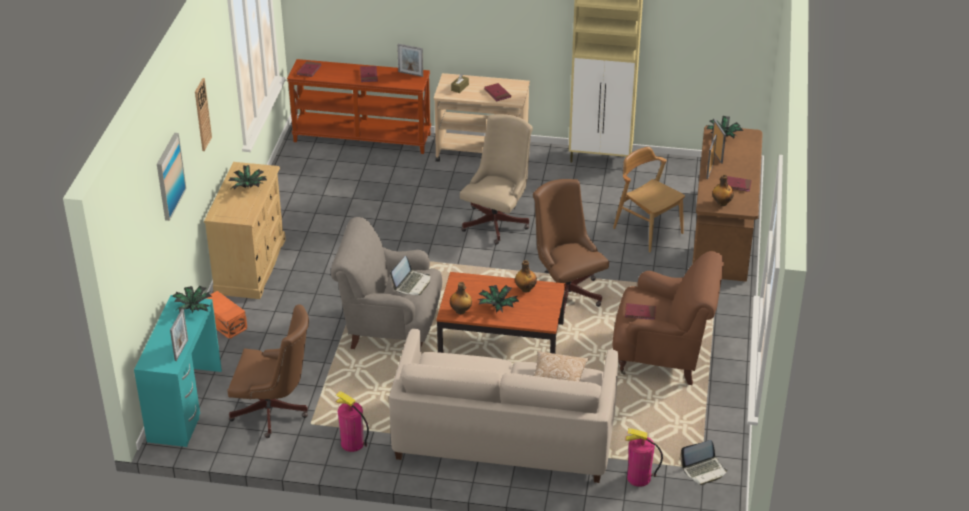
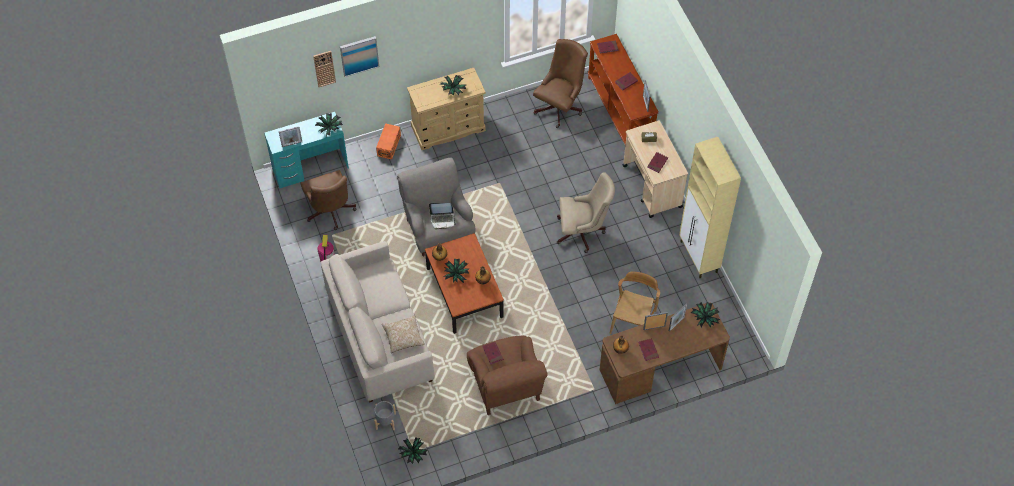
camera: 60 degrees right, 20 degrees up
wall clock [195,78,212,151] -> wall clock moved to [313,51,336,87]
brown office chair [533,179,609,313] -> brown office chair moved to [533,39,588,128]
fire extinguisher [625,428,663,487] -> grey planter [374,401,396,430]
laptop [681,440,728,485] -> potted plant [398,437,427,464]

